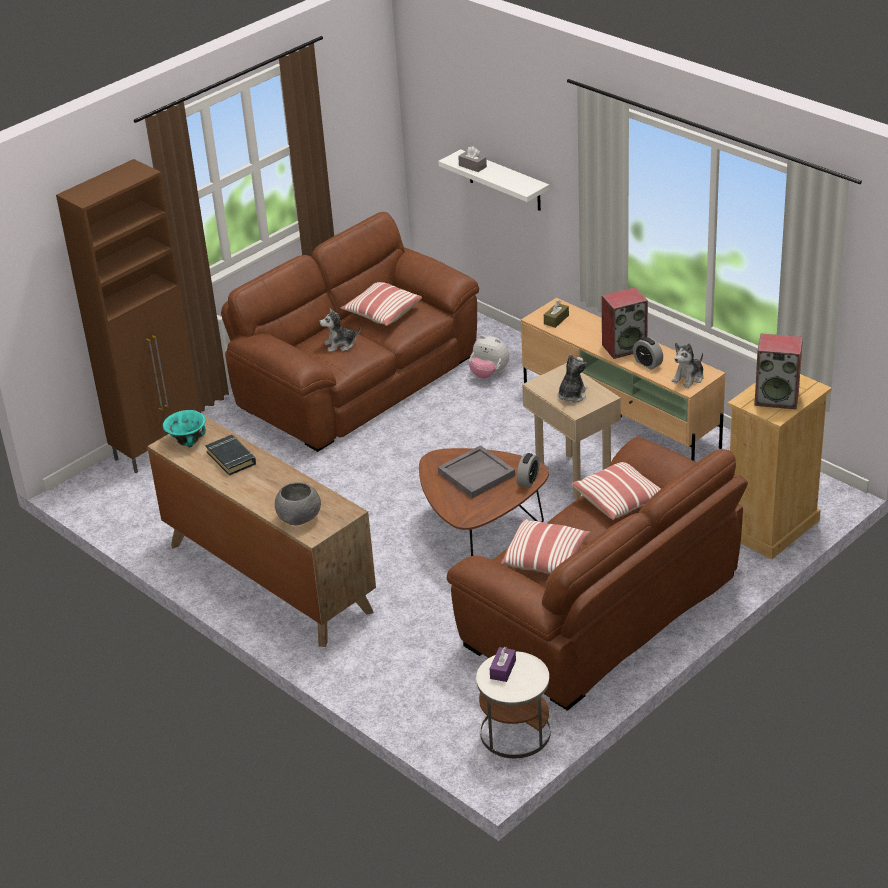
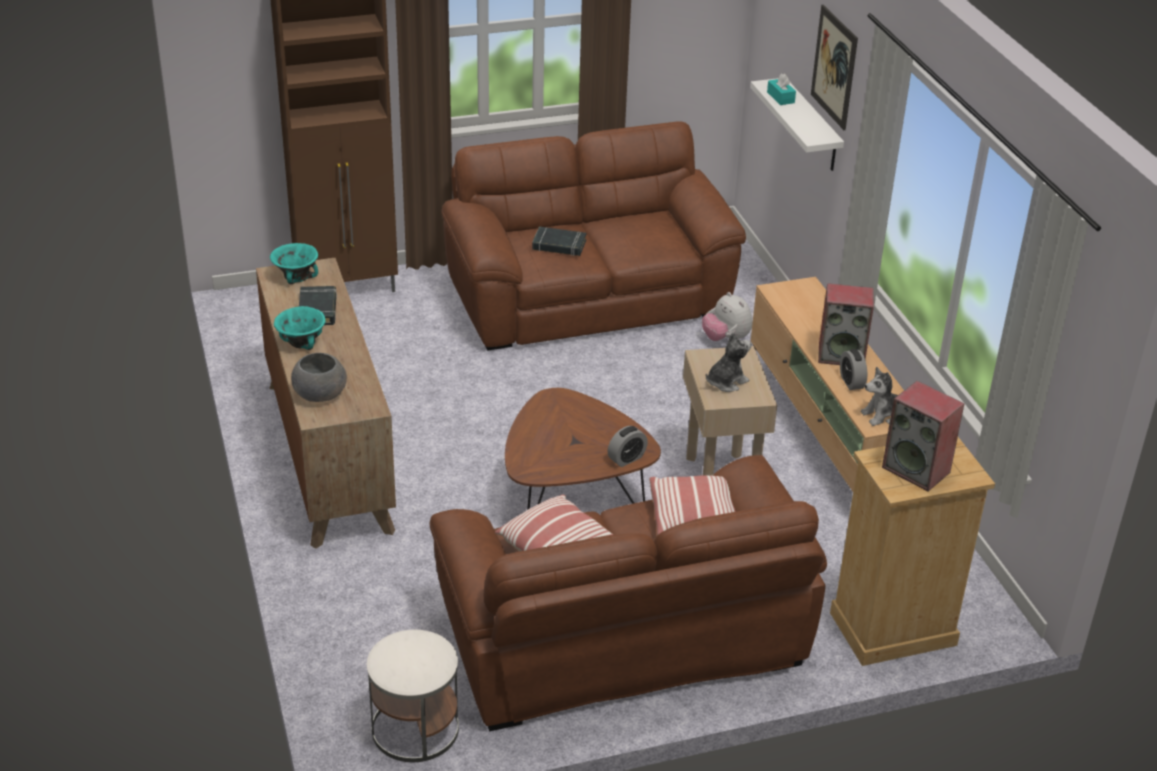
camera: 25 degrees right, 0 degrees up
plush toy [319,308,361,352] -> black book [532,227,587,256]
pillow [341,282,422,326] -> none
grey tray [438,445,515,498] -> none
grey tissue box [458,146,487,172] -> turquoise tissue box [767,74,796,105]
purple tissue box [490,647,516,682] -> none
brown tissue box [544,301,569,328] -> none
none -> turquoise bowl [274,306,326,350]
none -> picture [811,5,858,130]

